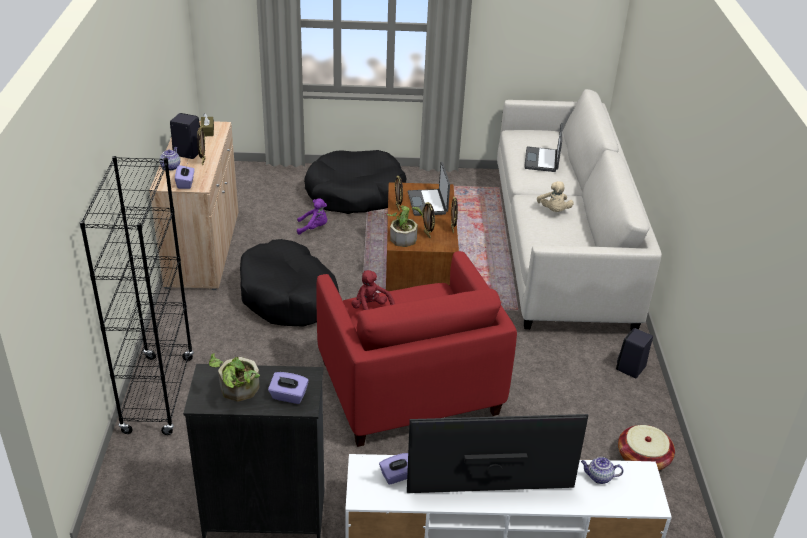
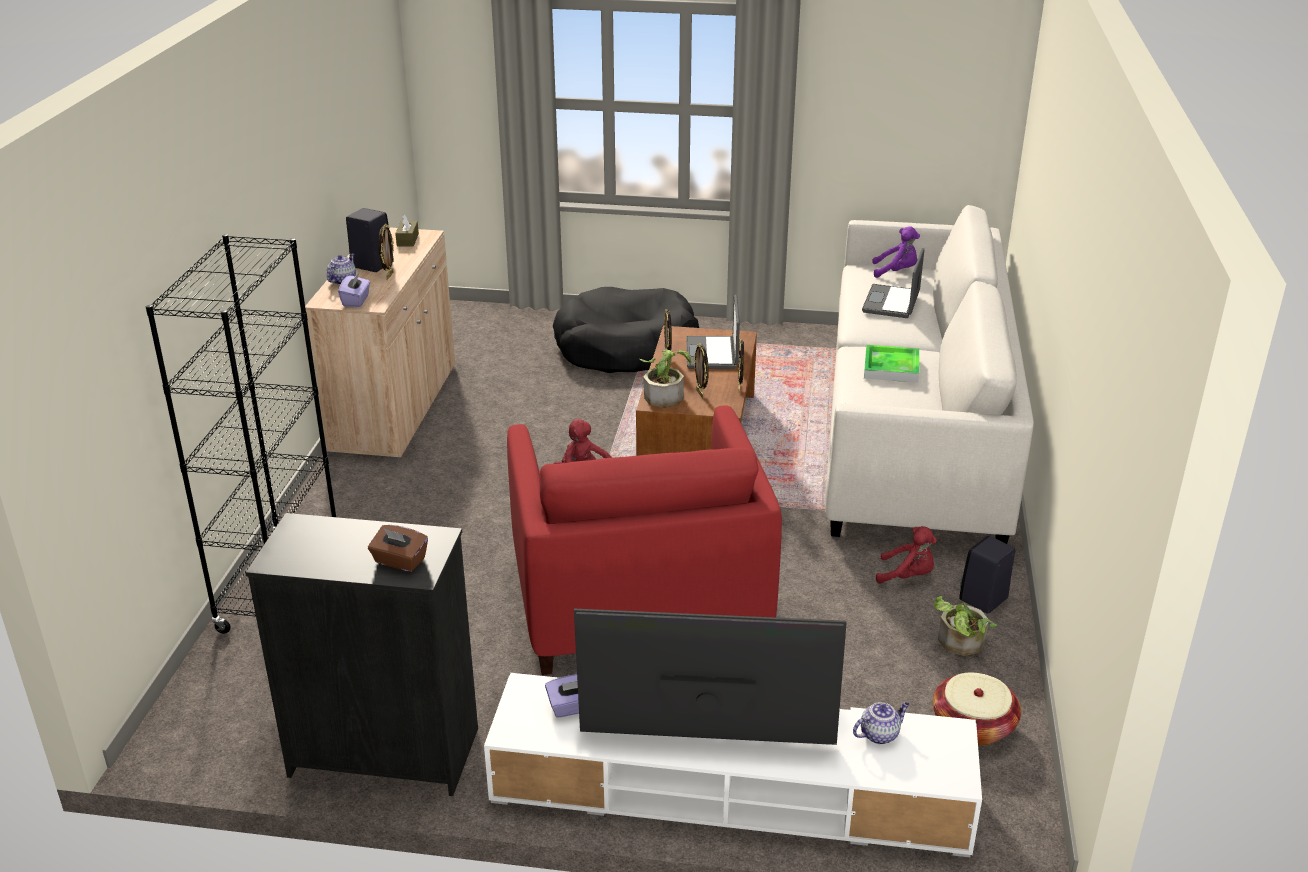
camera: 10 degrees right, 5 degrees down
potted plant [209,353,260,402] -> potted plant moved to [934,596,997,656]
black dog bed [240,239,339,326] -> none
purple tissue box [268,372,309,404] -> brown tissue box [368,525,428,572]
purple plush toy [297,198,327,235] -> purple plush toy moved to [872,226,920,278]
beige plush toy [537,181,574,212] -> tray [864,345,919,383]
teapot [581,457,624,484] -> teapot turned 135 degrees clockwise [853,702,910,744]
none -> red plush toy [876,526,937,584]

